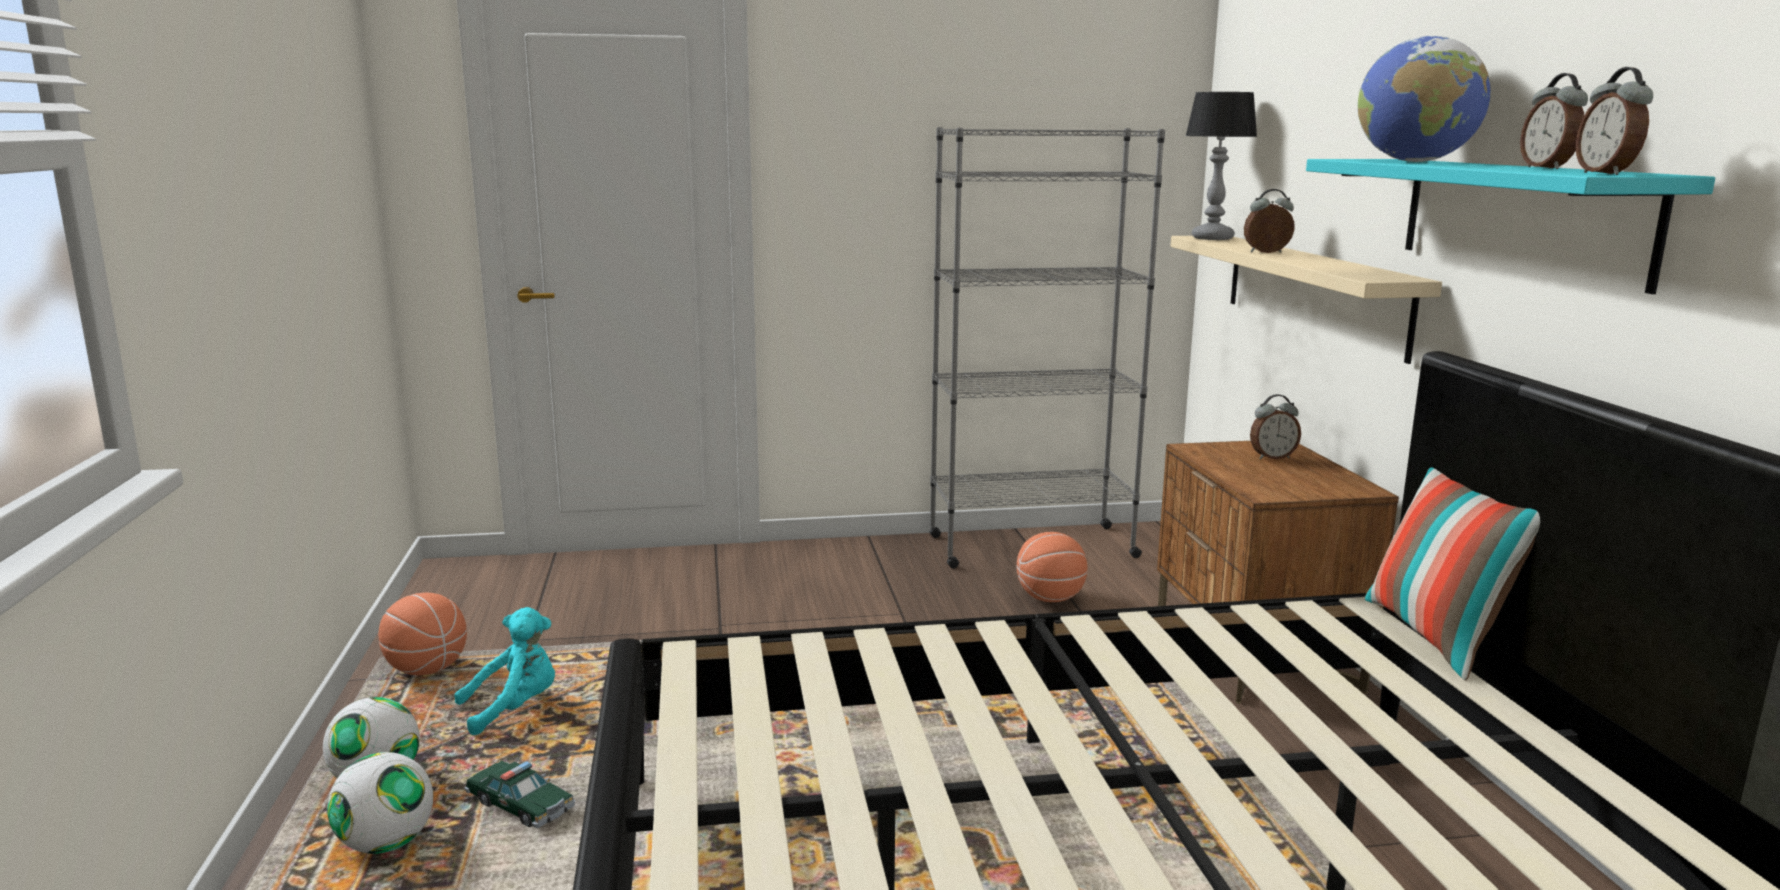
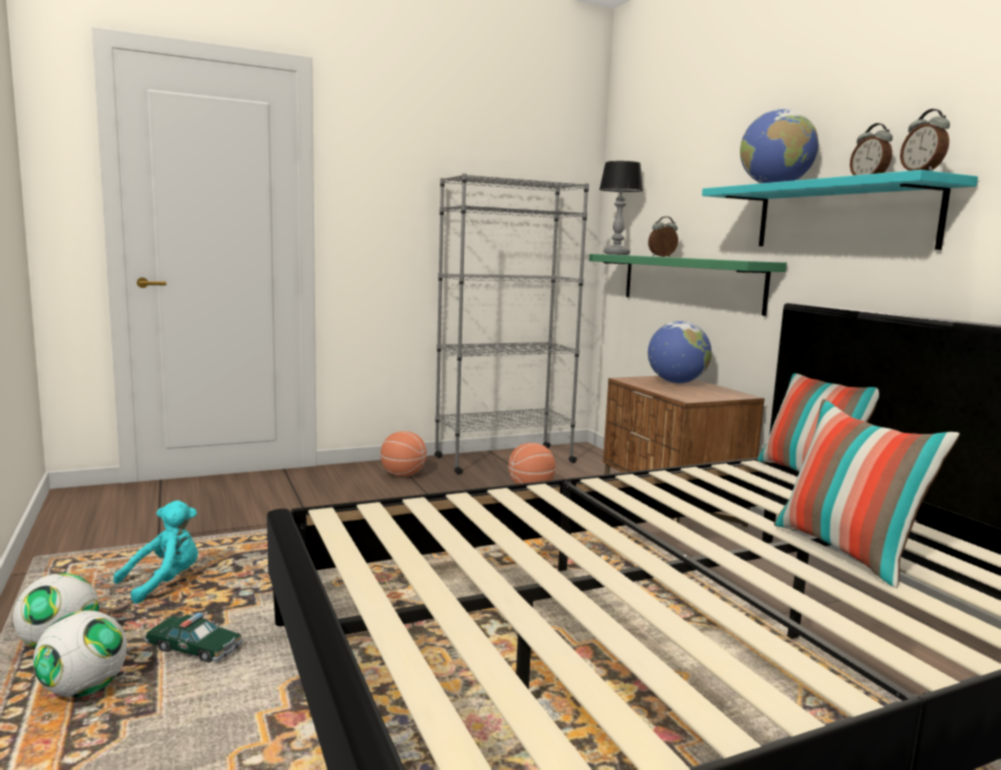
camera: 15 degrees left, 5 degrees down
basketball [378,593,467,675] -> basketball moved to [381,431,427,477]
beige shelf [1171,236,1442,364] -> green shelf [589,254,787,316]
alarm clock [1250,394,1301,459] -> globe [648,321,712,383]
none -> pillow [774,399,960,588]

